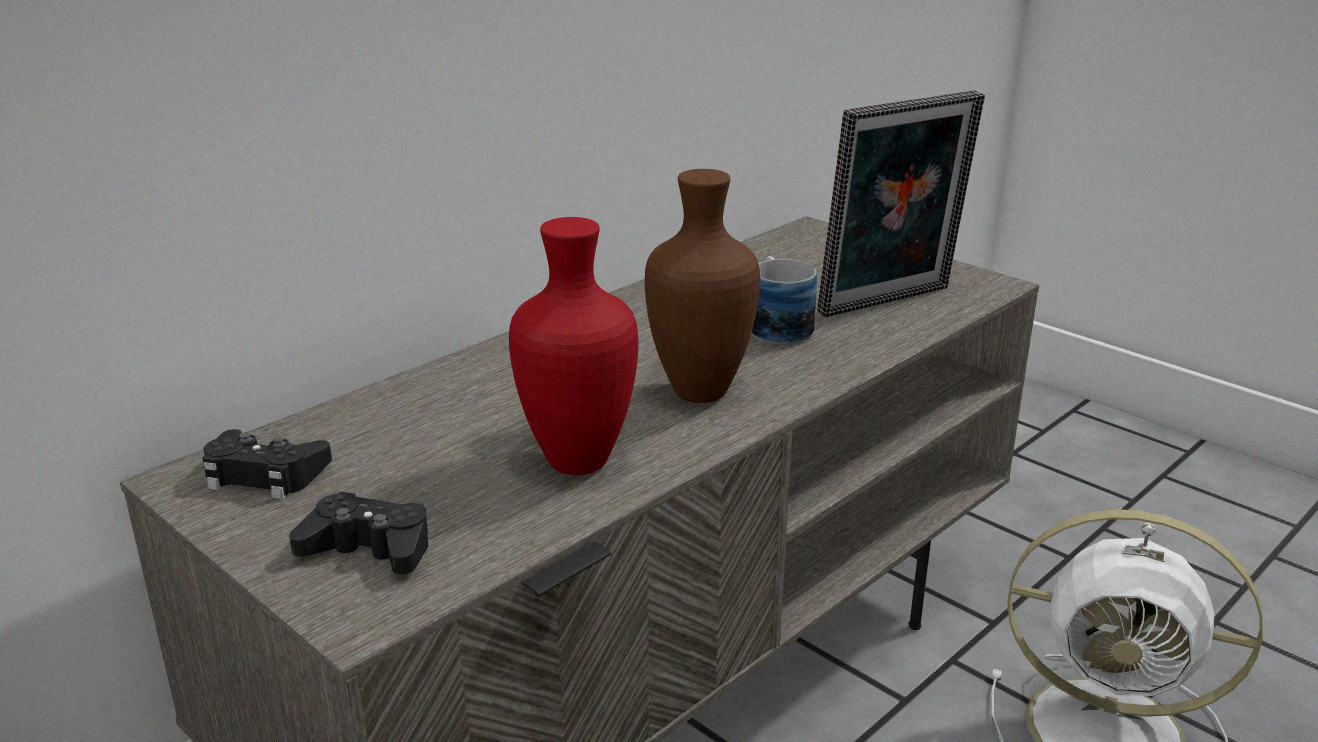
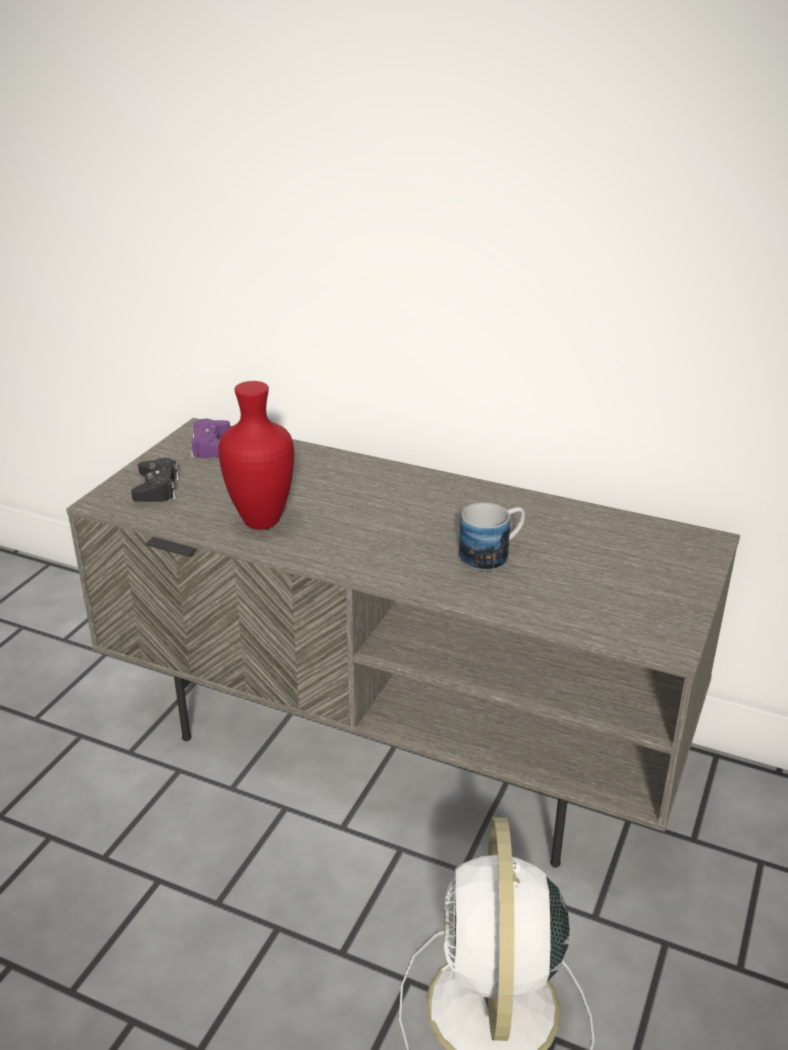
camera: 70 degrees right, 5 degrees up
black game controller [202,429,332,499] -> purple game controller [191,419,230,458]
brown vase [645,169,760,403] -> none
picture frame [817,90,985,317] -> none

